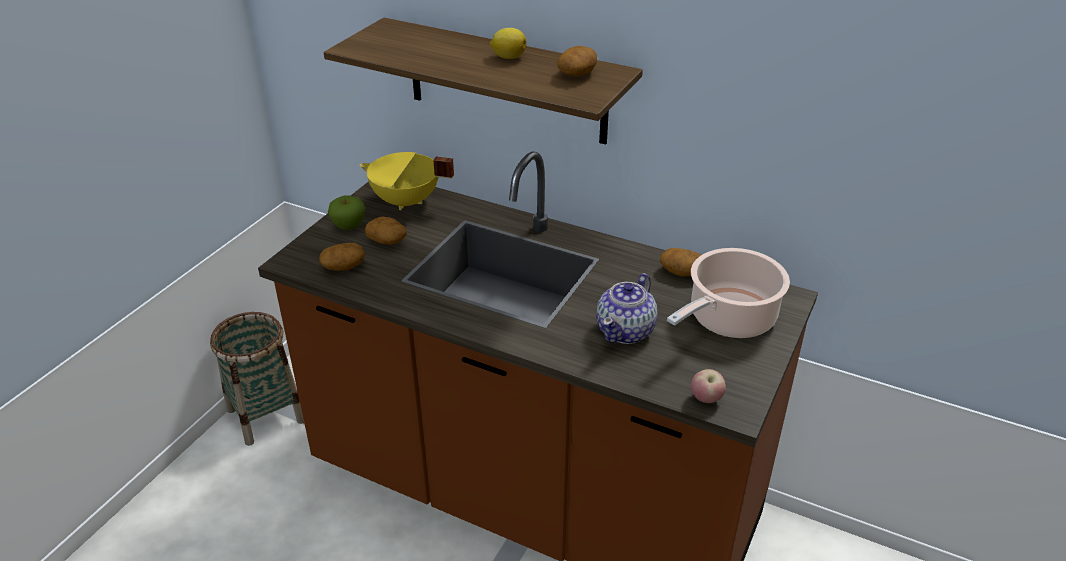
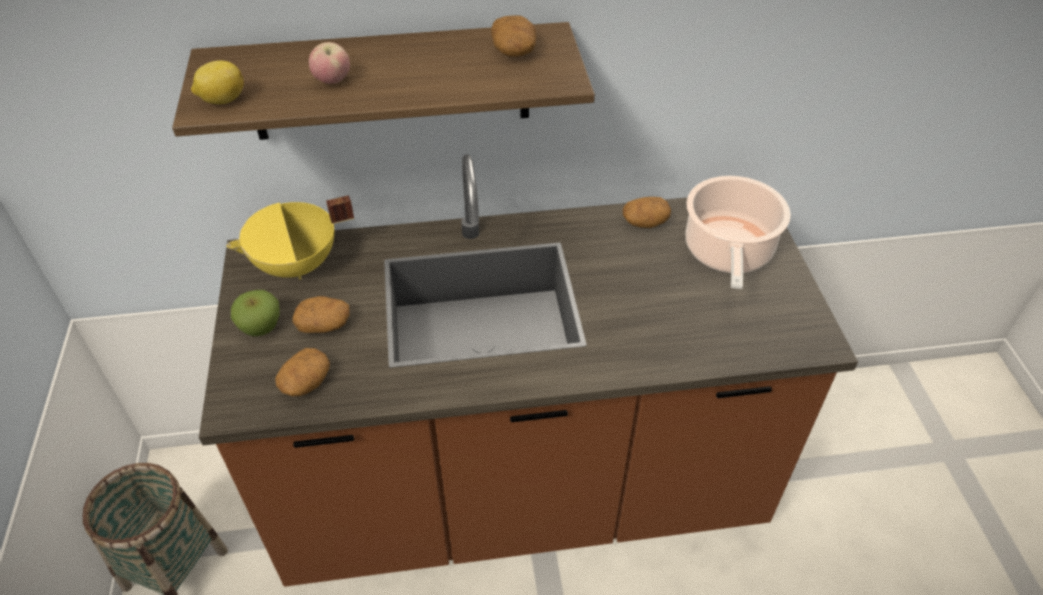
camera: 35 degrees left, 10 degrees up
lemon [490,28,527,59] -> lemon moved to [191,60,244,104]
teapot [596,273,657,344] -> none
apple [691,369,726,403] -> apple moved to [309,42,350,84]

